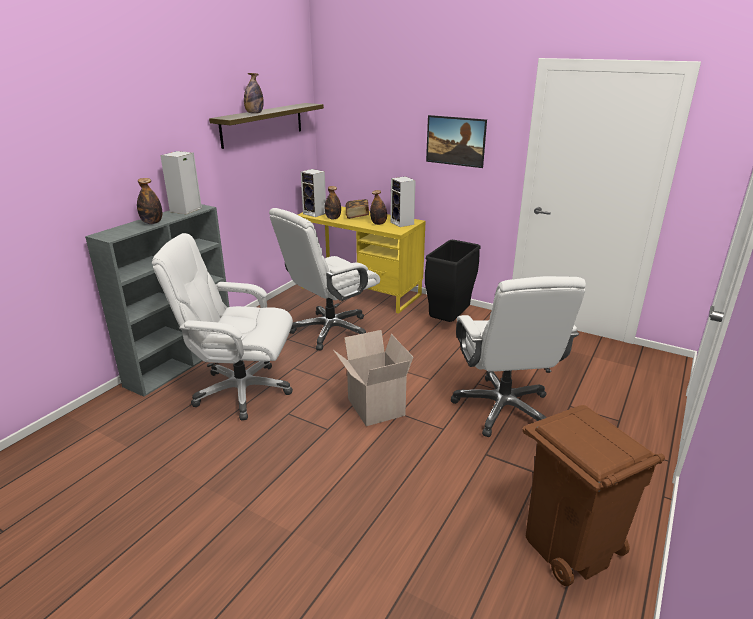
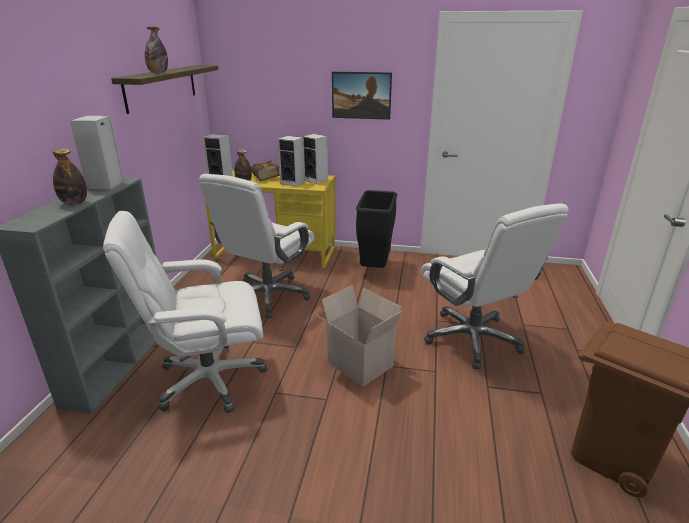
camera: 20 degrees left, 0 degrees up
bottle [370,190,387,225] -> speaker [278,136,305,186]

